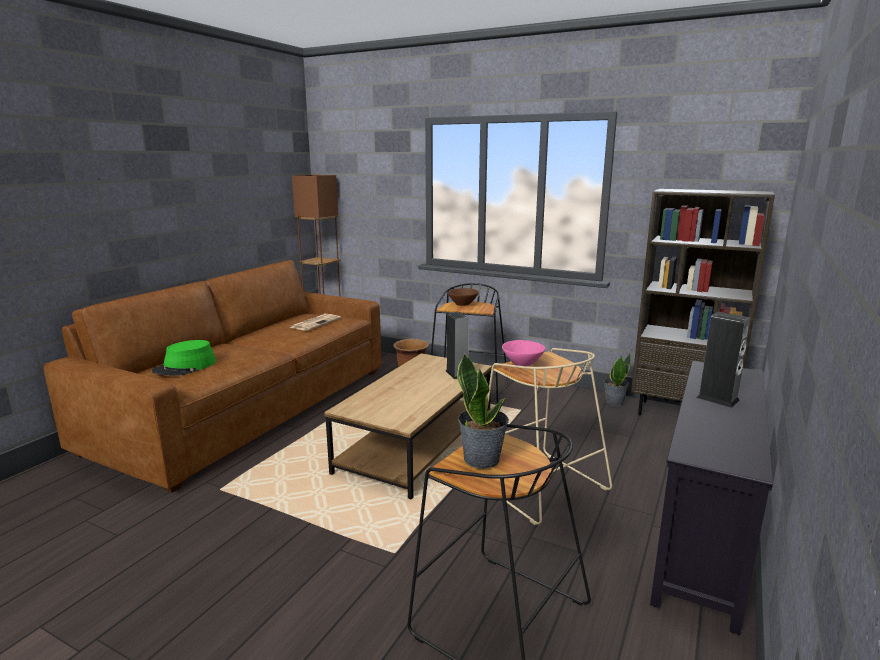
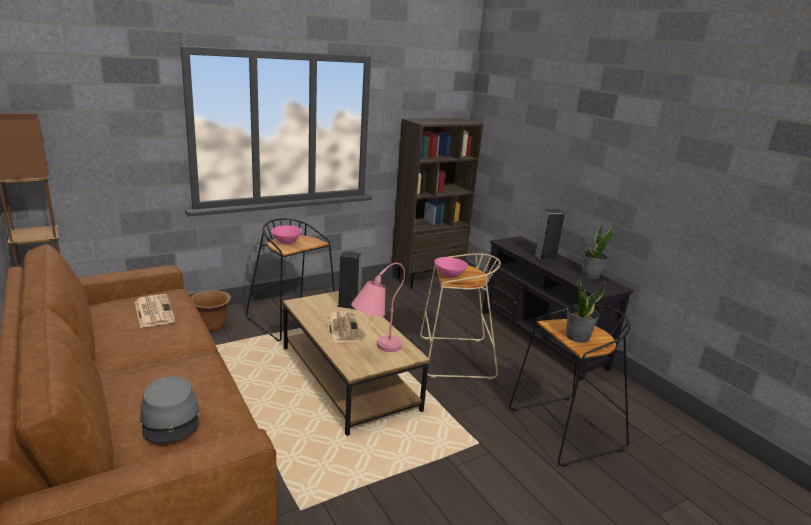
camera: 60 degrees left, 5 degrees up
green hat [152,340,216,376] -> grey hat [140,376,200,443]
brown bowl [447,288,479,306] -> pink bowl [271,225,302,245]
potted plant [604,354,631,406] -> potted plant moved to [582,224,614,279]
none -> newspaper [327,312,360,343]
none -> pink table lamp [351,263,405,352]

